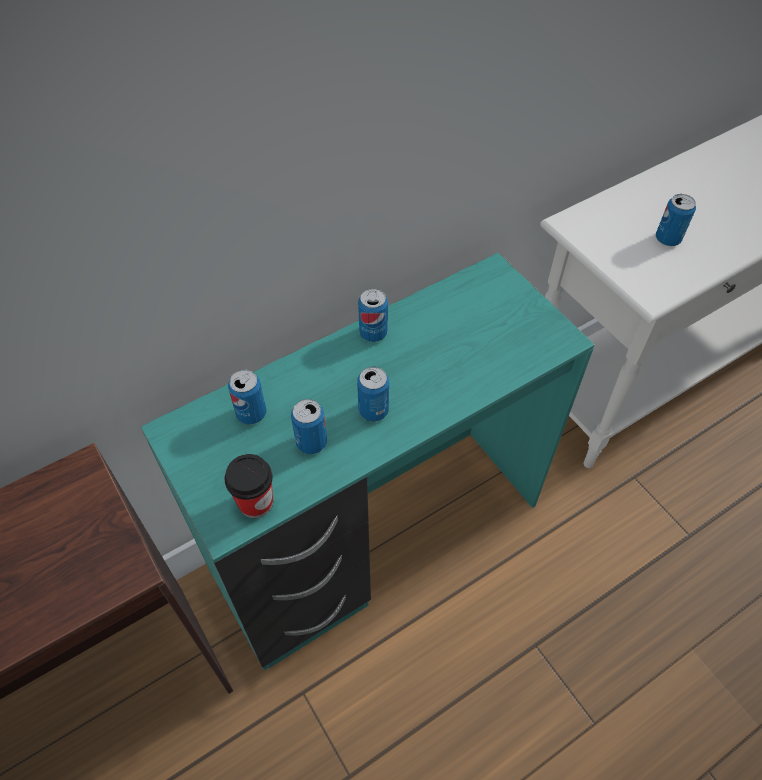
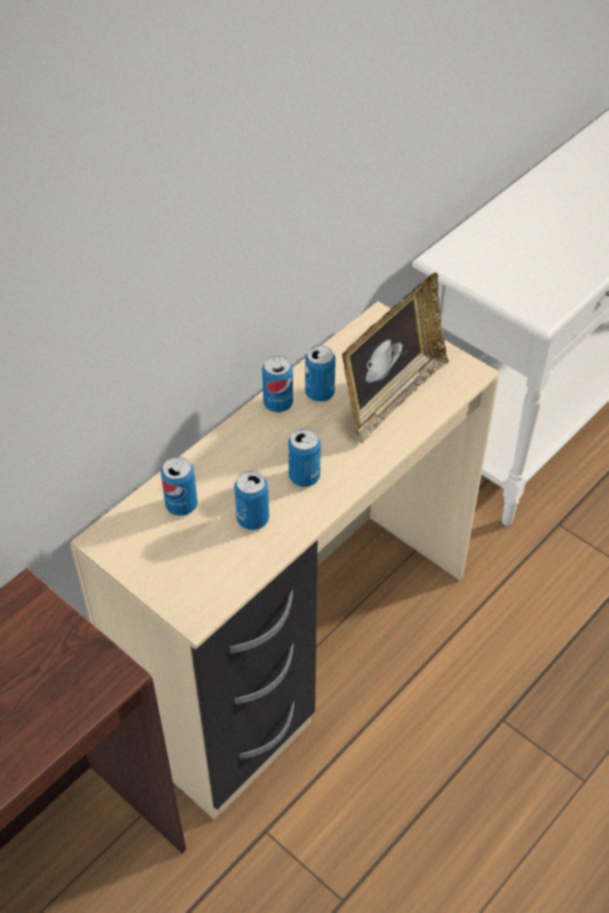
camera: 15 degrees left, 5 degrees down
turquoise desk [140,252,594,670] -> beige desk [70,301,500,819]
cup [224,454,273,519] -> none
can [656,194,696,246] -> can moved to [305,346,336,402]
none -> picture frame [342,273,449,443]

